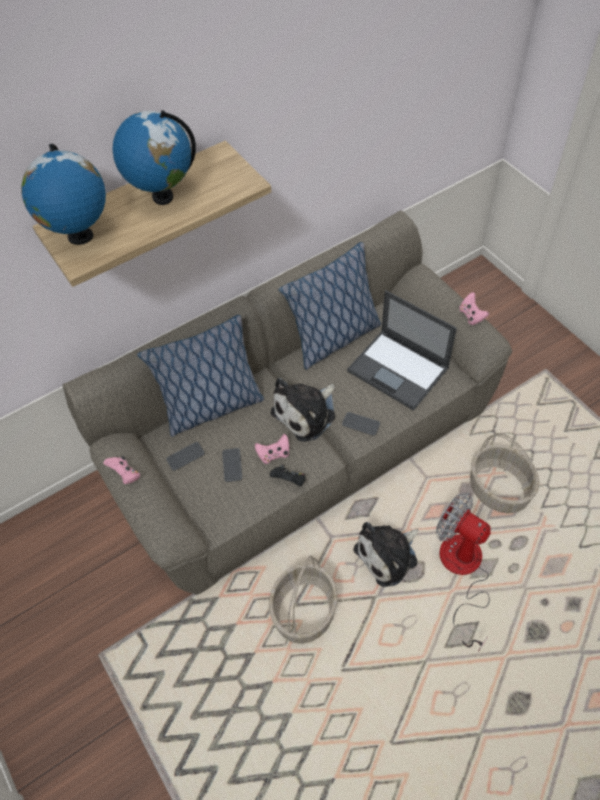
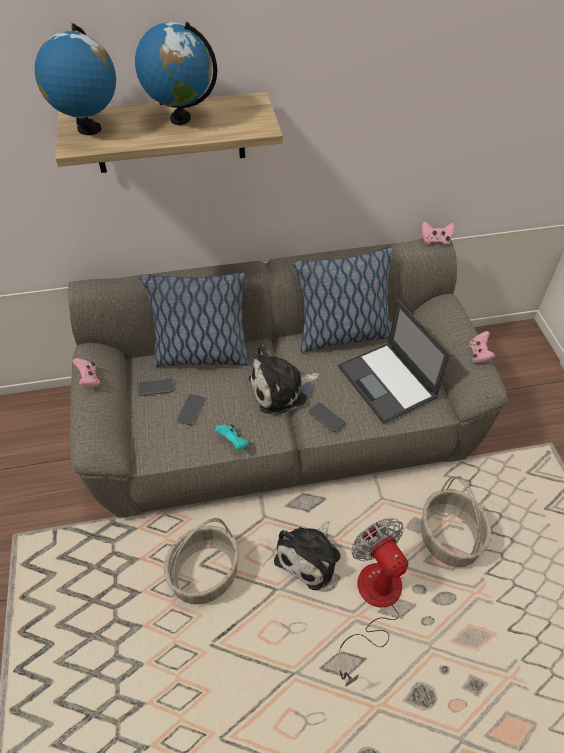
camera: 20 degrees right, 5 degrees down
pink game controller [255,434,289,464] -> pink game controller moved to [422,222,454,245]
black game controller [270,464,305,486] -> turquoise game controller [215,424,249,450]
plush toy [353,522,419,587] -> plush toy turned 45 degrees counterclockwise [274,520,341,590]

